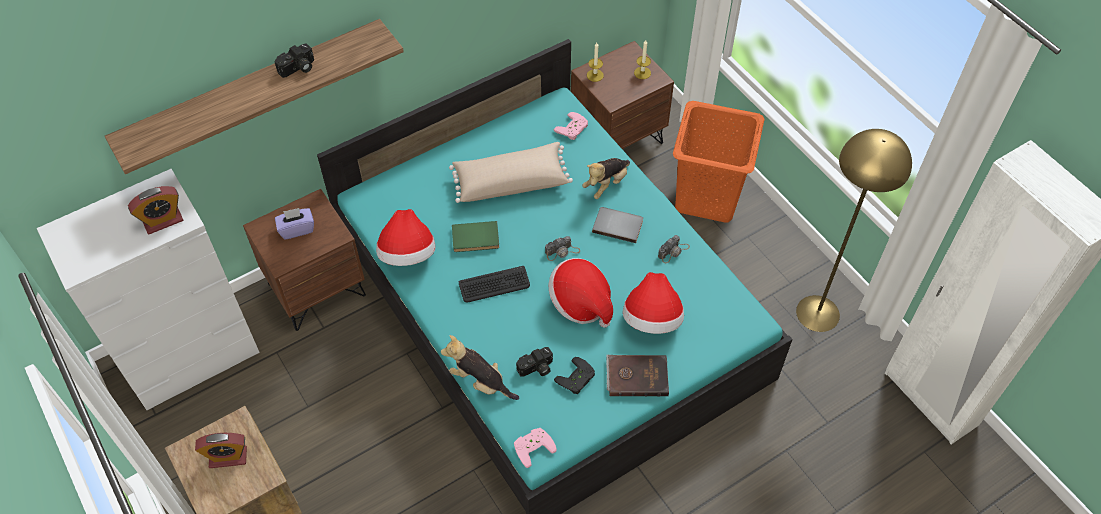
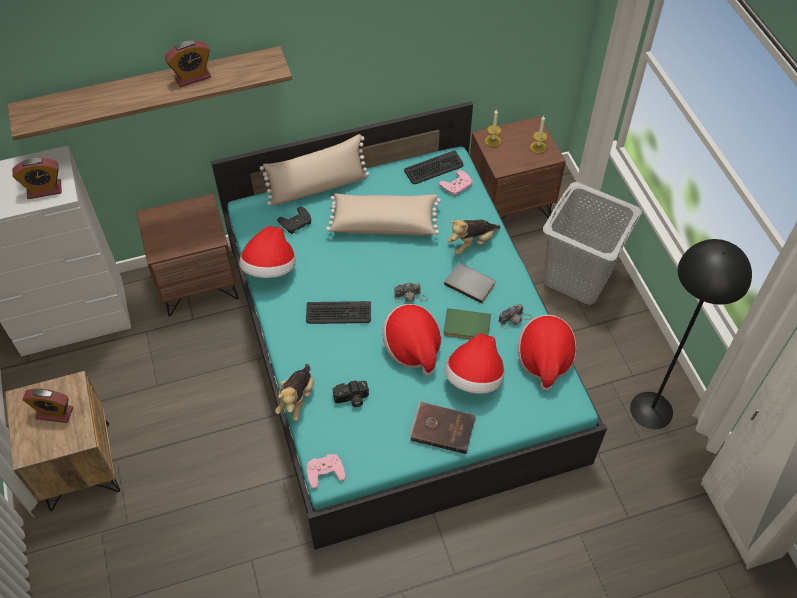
camera: 15 degrees right, 0 degrees up
camera [274,43,314,78] -> alarm clock [165,41,211,87]
purple tissue box [275,208,314,240] -> none
plush toy [441,335,519,400] -> plush toy turned 120 degrees counterclockwise [275,364,314,421]
green book [452,221,499,252] -> green book moved to [443,308,491,339]
black game controller [554,357,595,394] -> black game controller moved to [277,206,311,234]
orange laundry basket [673,101,765,223] -> grey laundry basket [543,182,642,305]
yellow floor lamp [796,129,912,332] -> black floor lamp [630,239,752,429]
none -> beige pillow [259,134,369,206]
none -> keyboard [404,150,464,184]
none -> hat [518,315,576,391]

